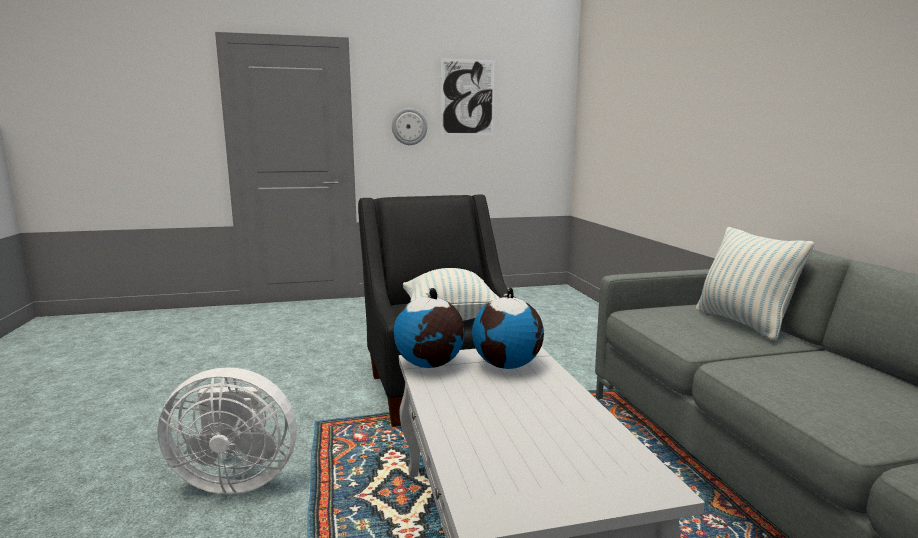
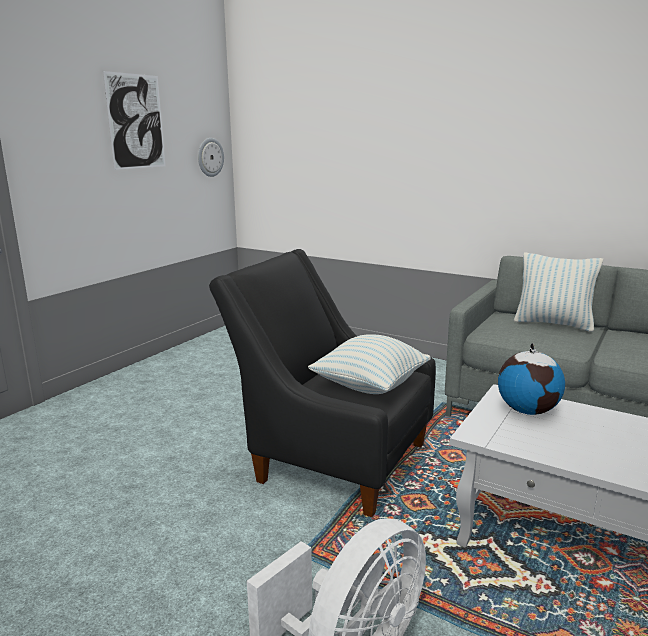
camera: 45 degrees left, 5 degrees up
wall clock [392,108,427,145] -> wall clock moved to [198,138,224,177]
globe [393,288,465,368] -> none

